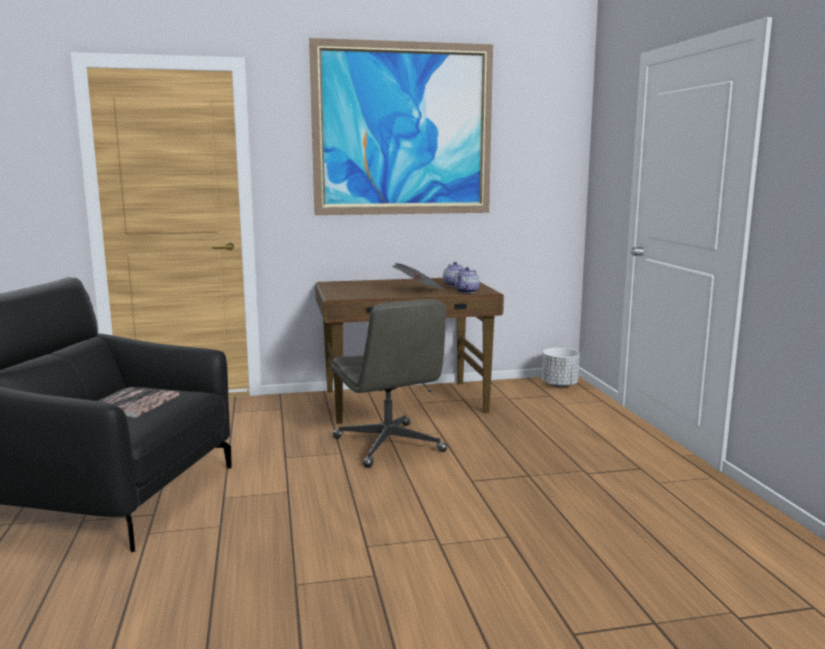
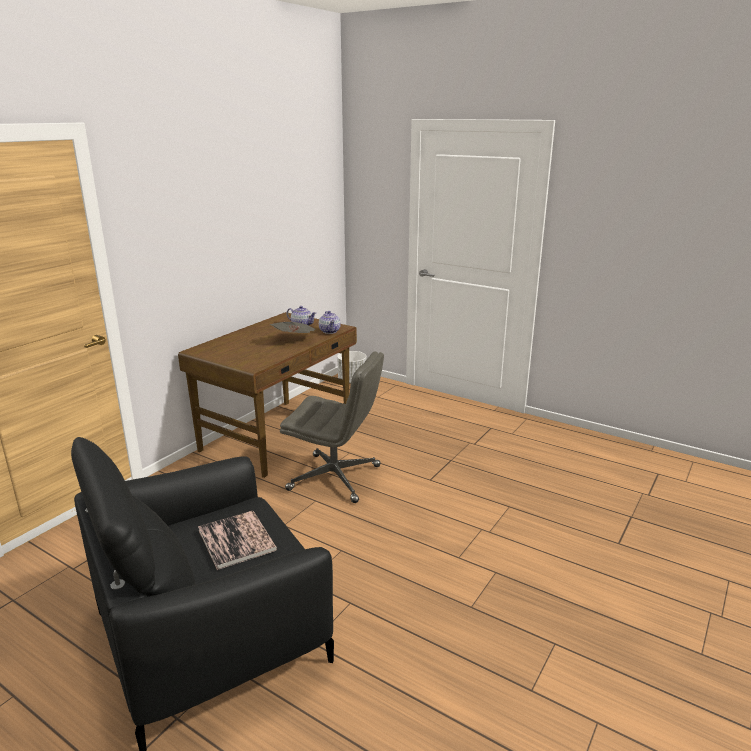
camera: 45 degrees left, 10 degrees up
picture [309,38,493,215] -> none

